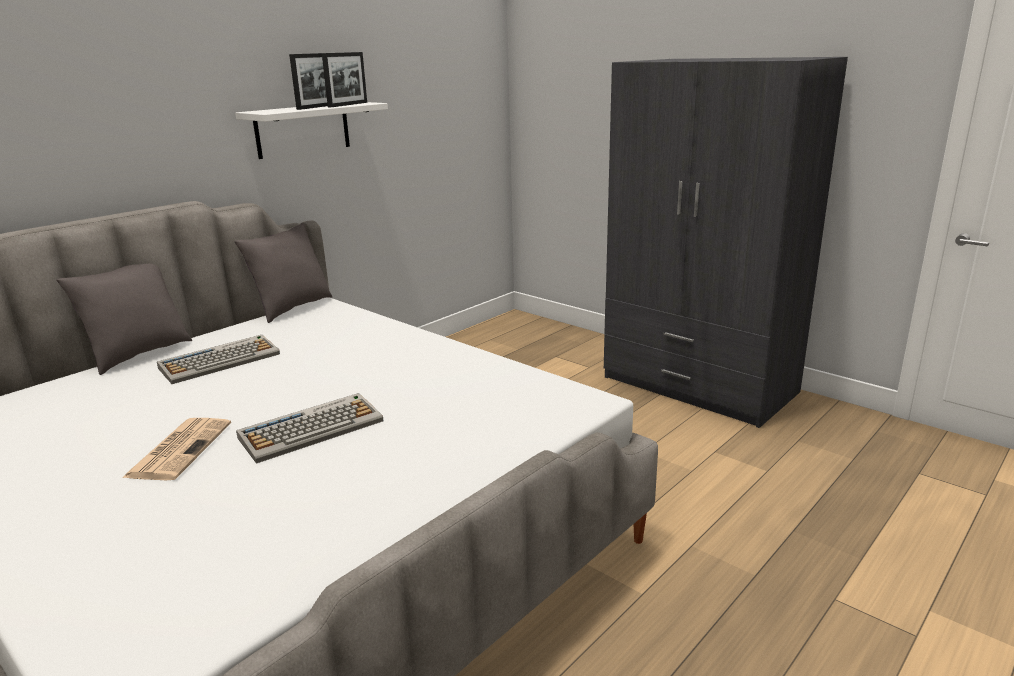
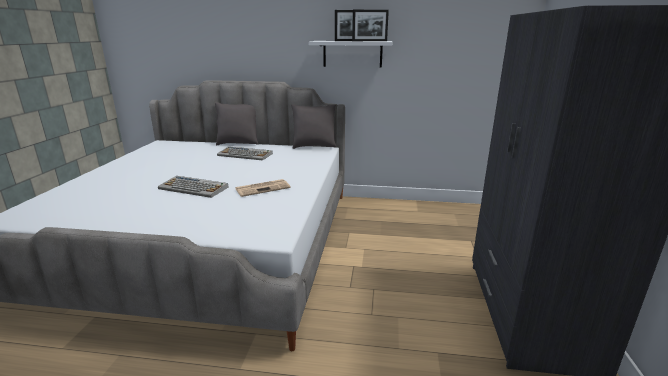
camera: 55 degrees right, 0 degrees up
newspaper [122,418,231,480] -> newspaper moved to [235,179,291,197]

